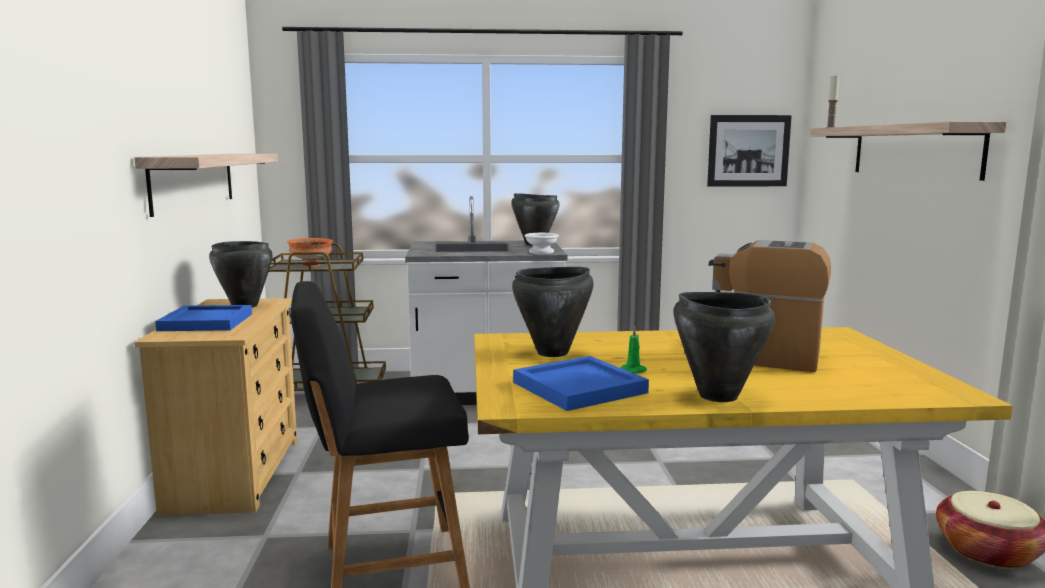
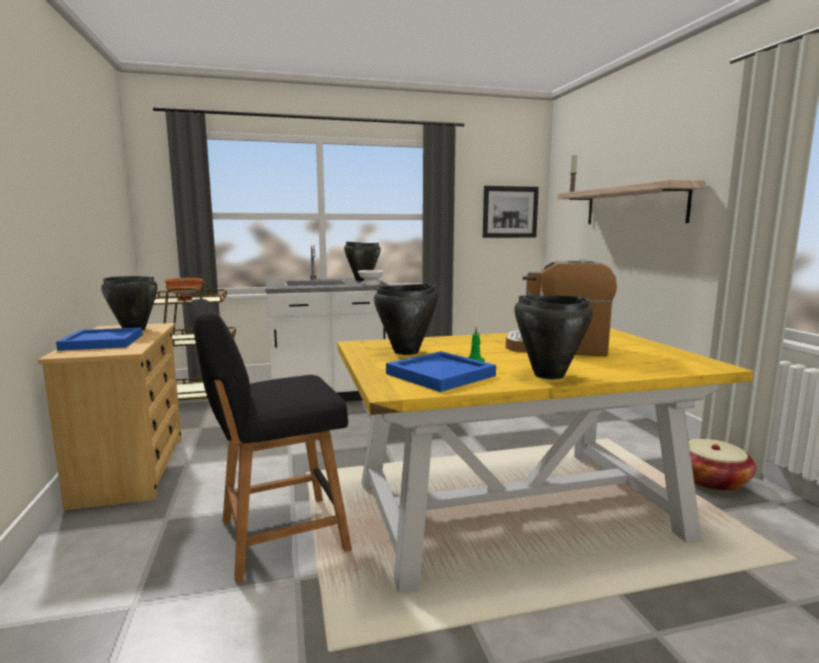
camera: 10 degrees left, 0 degrees up
shelf [134,154,278,217] -> none

